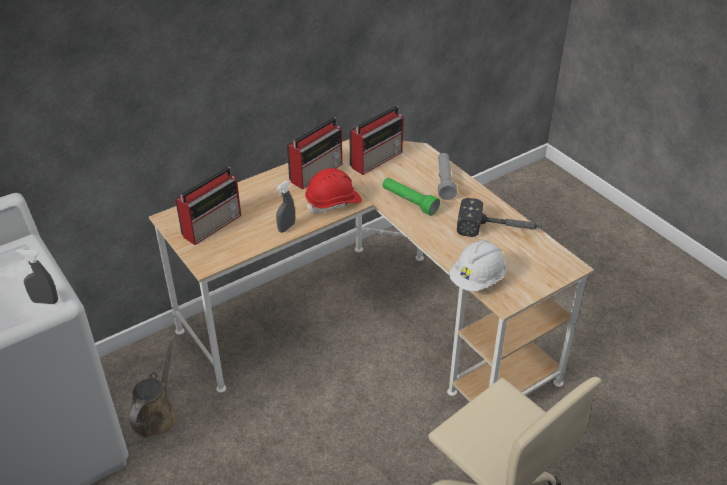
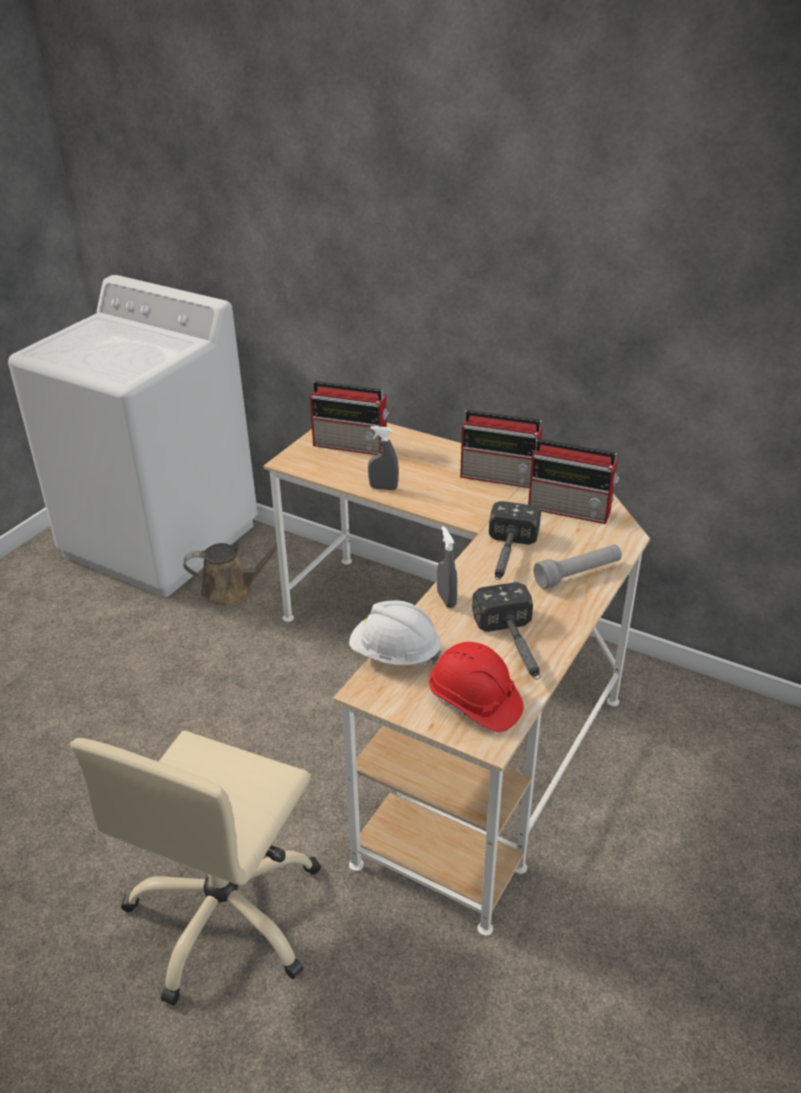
camera: 65 degrees right, 5 degrees down
grey spray bottle [16,249,58,304] -> grey spray bottle moved to [437,526,457,608]
red hard hat [305,168,362,214] -> red hard hat moved to [429,642,524,732]
green flashlight [383,178,440,216] -> hammer [489,501,541,580]

